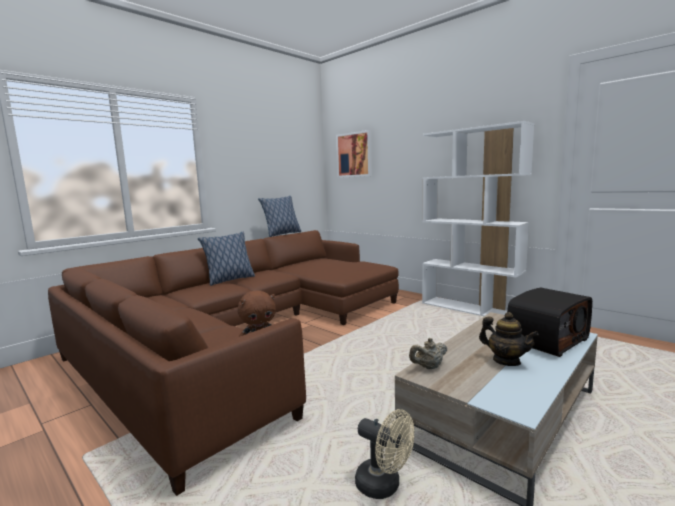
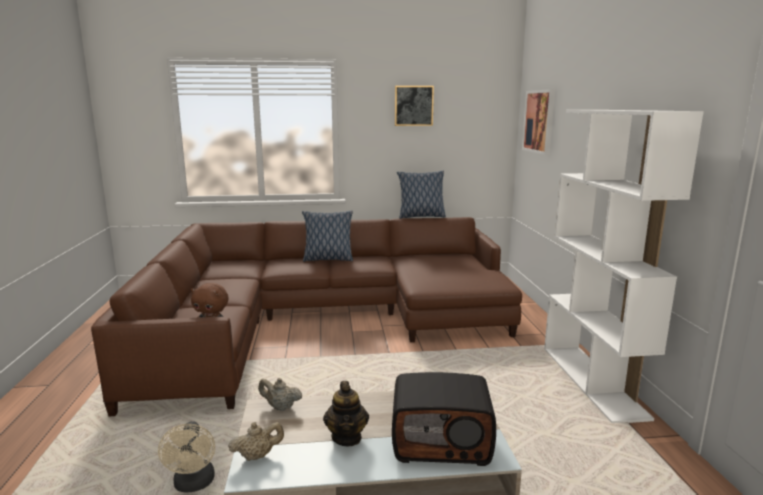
camera: 40 degrees right, 5 degrees up
none -> beige teapot [228,422,284,461]
none -> picture [395,86,434,126]

